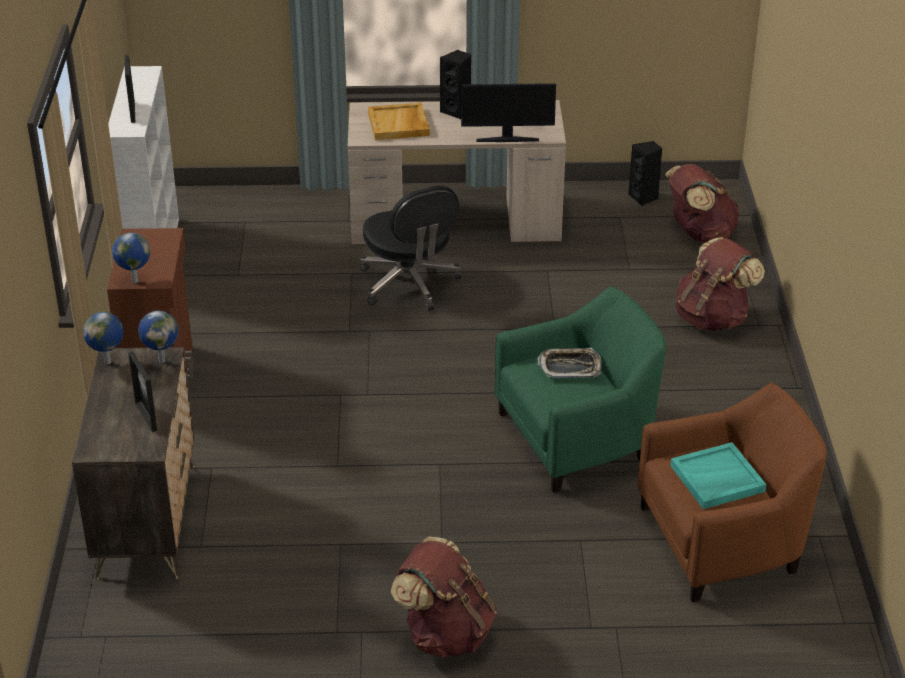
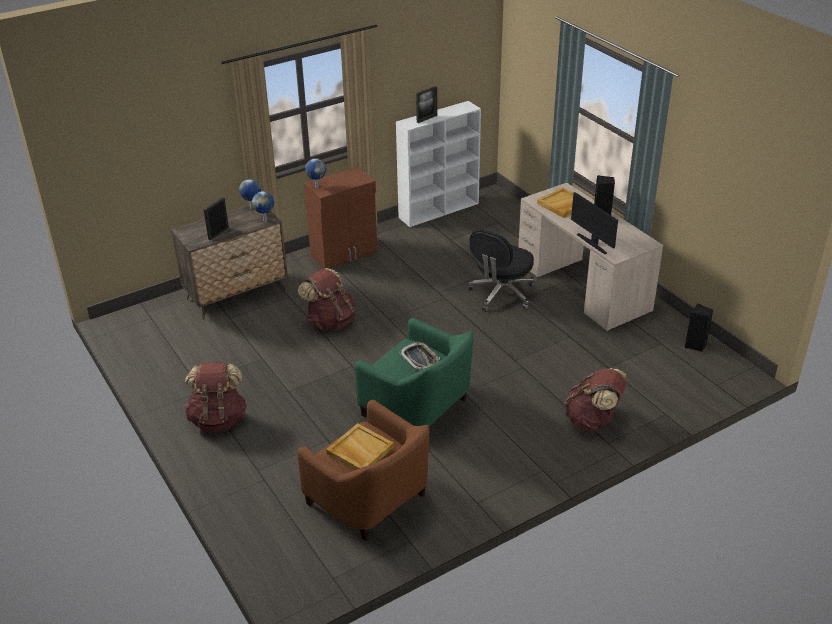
camera: 60 degrees right, 0 degrees up
brown backpack [665,164,741,243] -> brown backpack moved to [298,268,355,330]
turquoise tray [670,442,767,509] -> beige tray [326,423,394,470]

